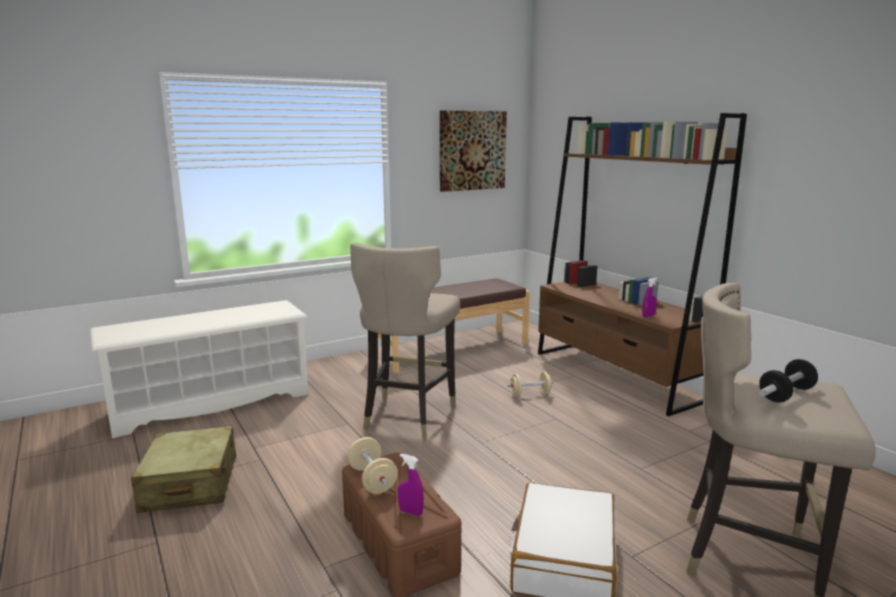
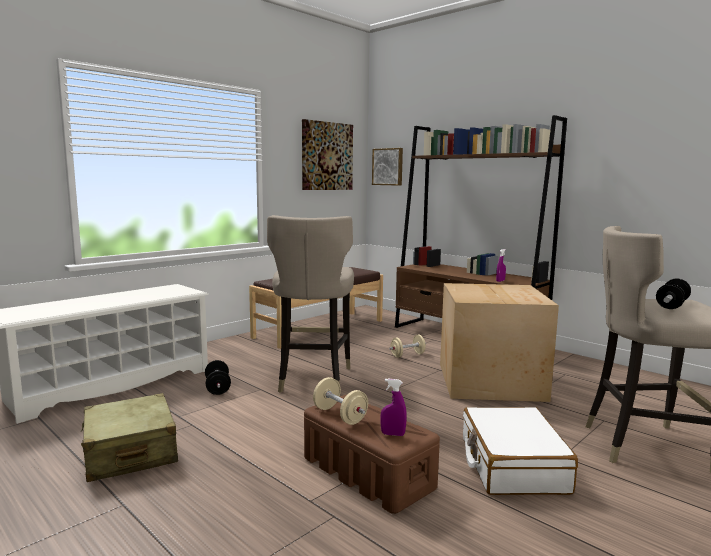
camera: 15 degrees left, 5 degrees down
none -> black dumbbell [205,360,231,395]
none -> picture [372,148,403,186]
none -> cardboard box [440,283,559,402]

